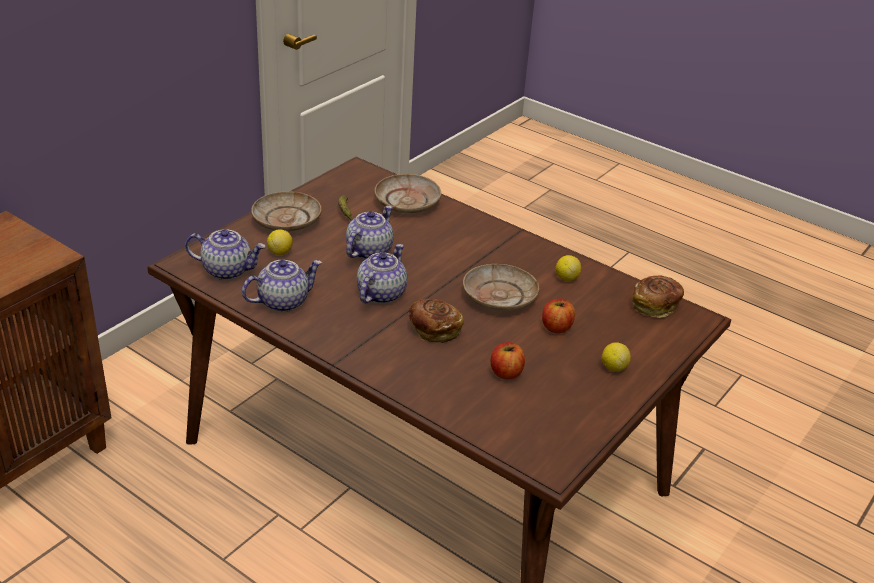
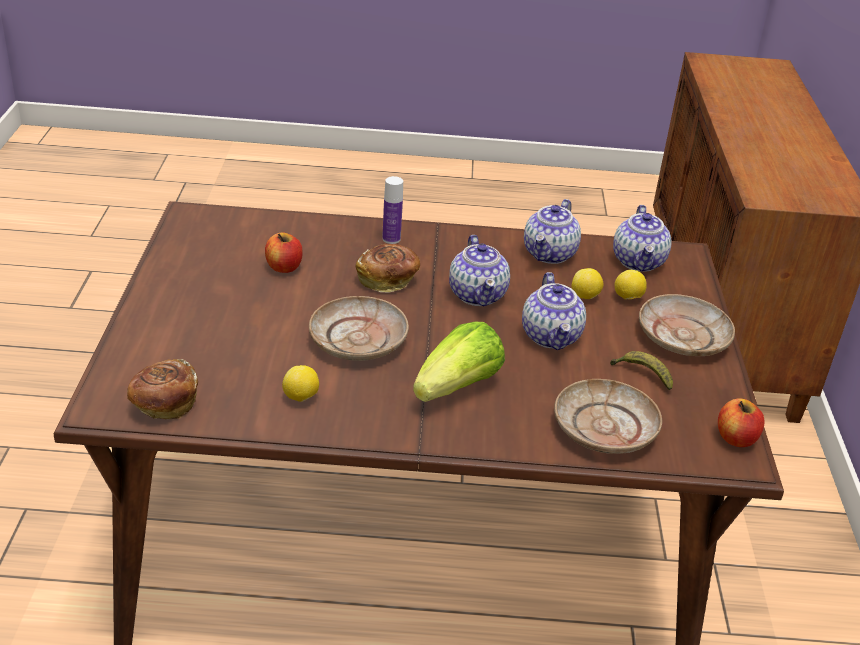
camera: 145 degrees right, 0 degrees up
teapot [185,229,266,280] -> teapot turned 60 degrees counterclockwise [613,205,671,272]
apple [542,299,575,333] -> apple moved to [718,398,765,447]
lemon [602,342,631,372] -> lemon moved to [572,268,603,299]
none -> bottle [382,176,403,244]
none -> lettuce [413,322,505,402]

